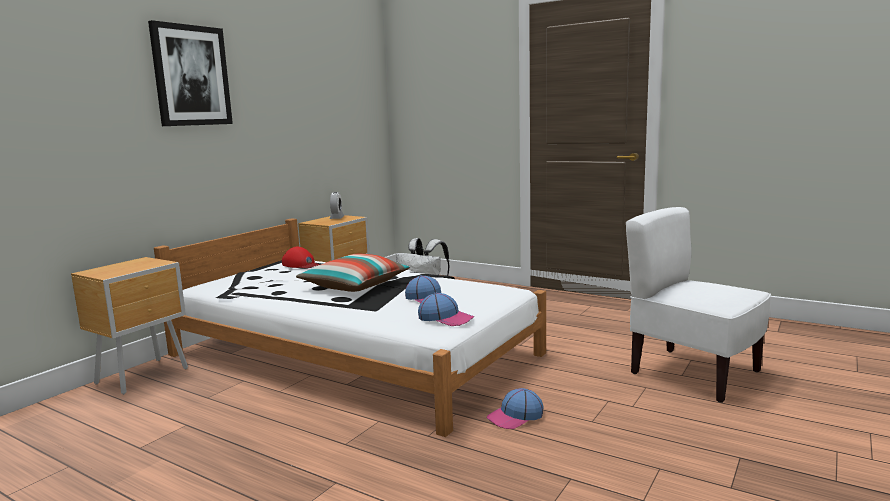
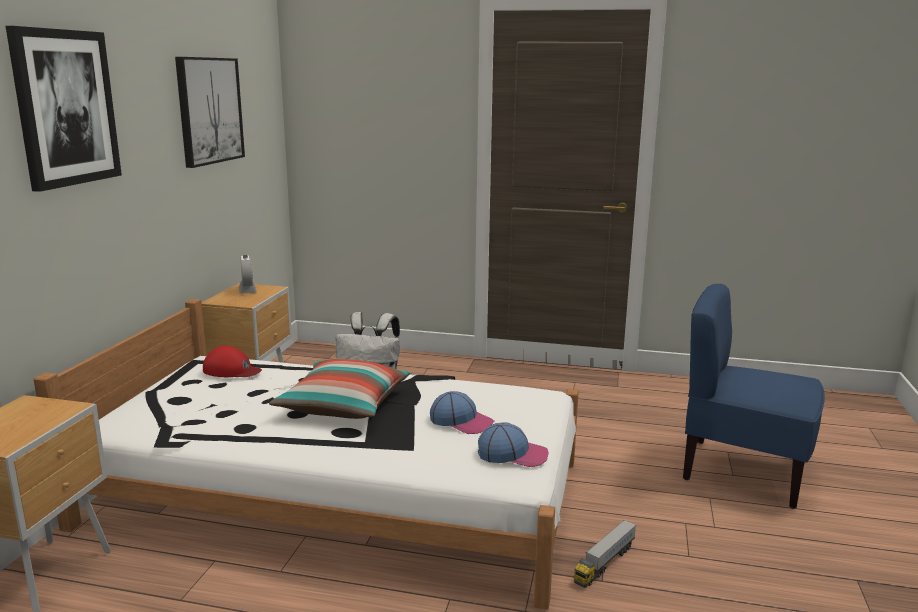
camera: 20 degrees left, 5 degrees up
cap [487,388,544,429] -> toy truck [574,520,636,588]
white chair [626,207,771,403] -> blue chair [683,284,825,509]
none -> picture [175,57,245,168]

